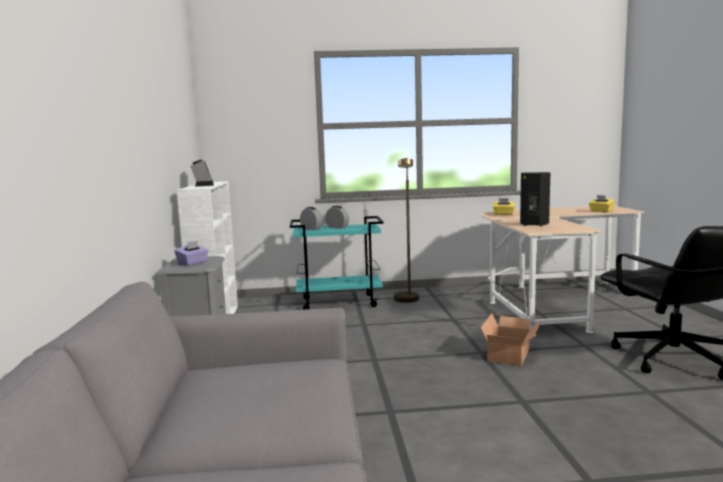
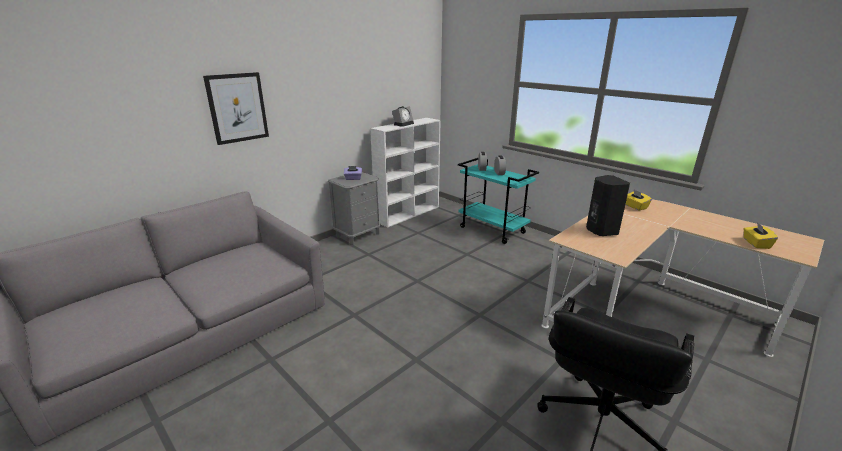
camera: 50 degrees right, 15 degrees up
brown floor lamp [394,158,419,303] -> none
cardboard box [481,313,541,366] -> none
none -> picture [203,72,269,145]

